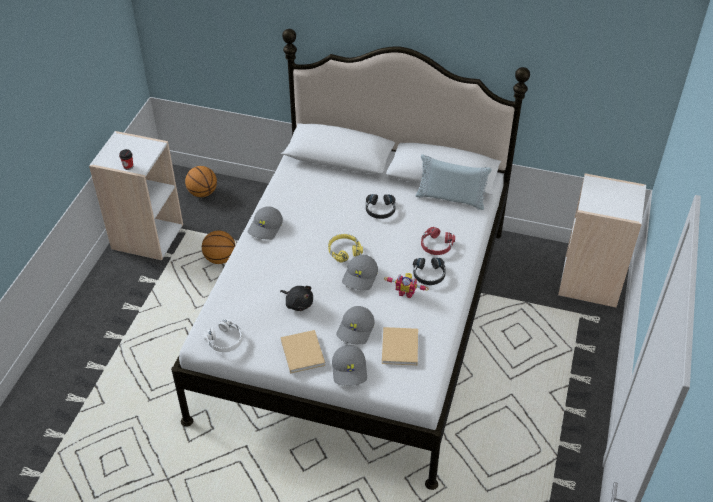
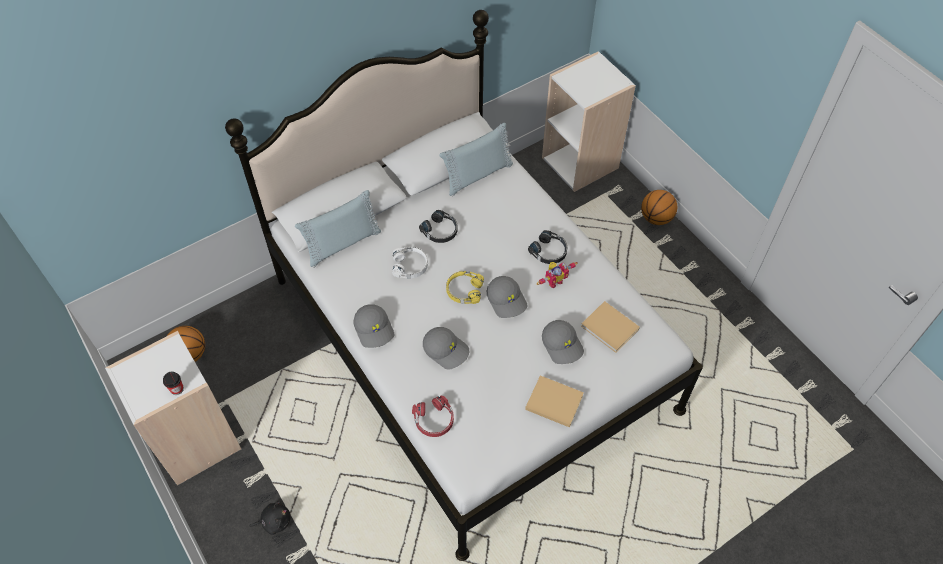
camera: 50 degrees left, 10 degrees up
basketball [202,231,236,264] -> basketball moved to [641,190,678,225]
white headphones [203,319,243,352] -> white headphones moved to [392,247,428,278]
black plush toy [280,286,313,311] -> black plush toy moved to [249,501,291,535]
grey cap [332,345,367,386] -> grey cap moved to [423,327,469,370]
red headphones [421,227,455,255] -> red headphones moved to [412,395,454,437]
none -> blue pillow [295,190,381,267]

